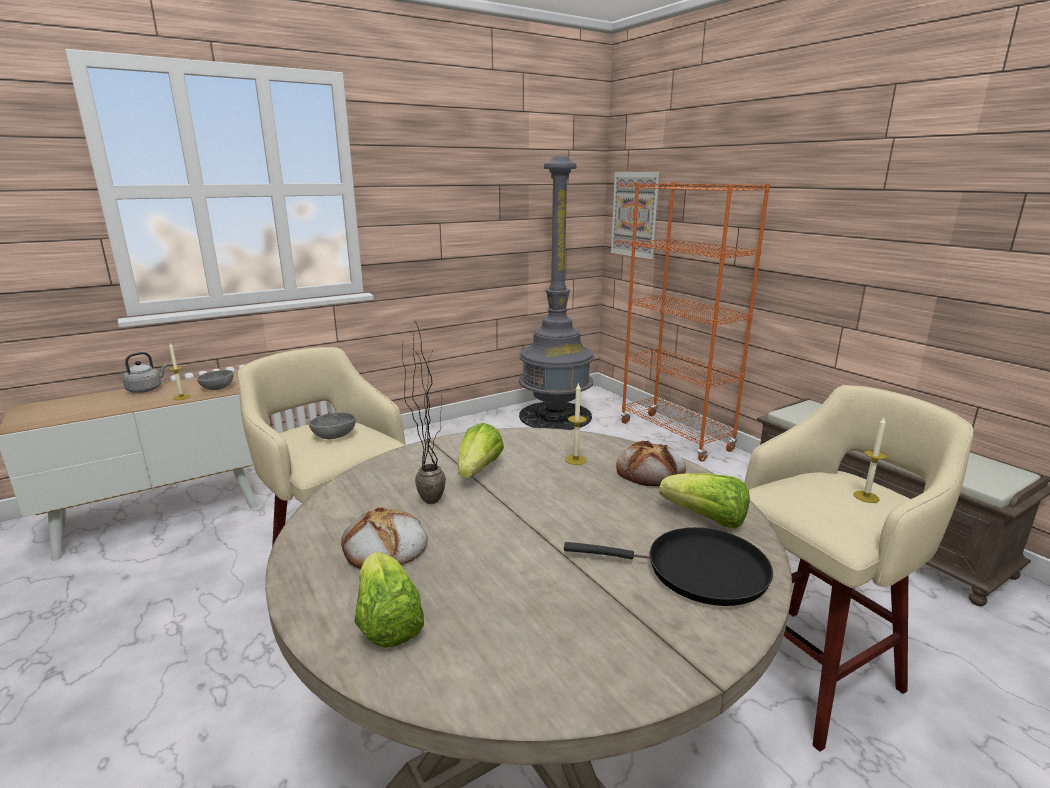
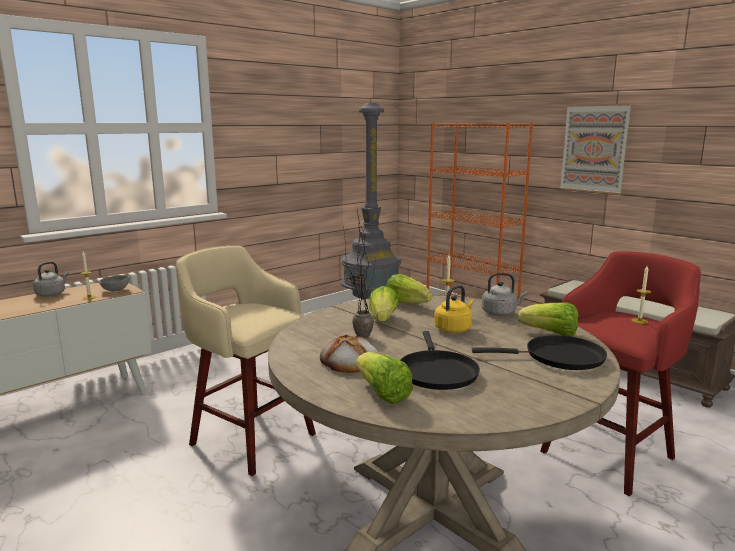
camera: 10 degrees left, 5 degrees down
grey bowl [309,412,356,439] -> none
picture [610,170,661,261] -> picture moved to [560,103,632,195]
bread [616,441,686,486] -> grey kettle [482,273,528,316]
beige stool [745,385,974,752] -> red stool [540,251,701,496]
none -> lettuce [386,274,432,303]
none -> black frying pan [401,331,480,390]
none -> yellow kettle [434,285,474,333]

